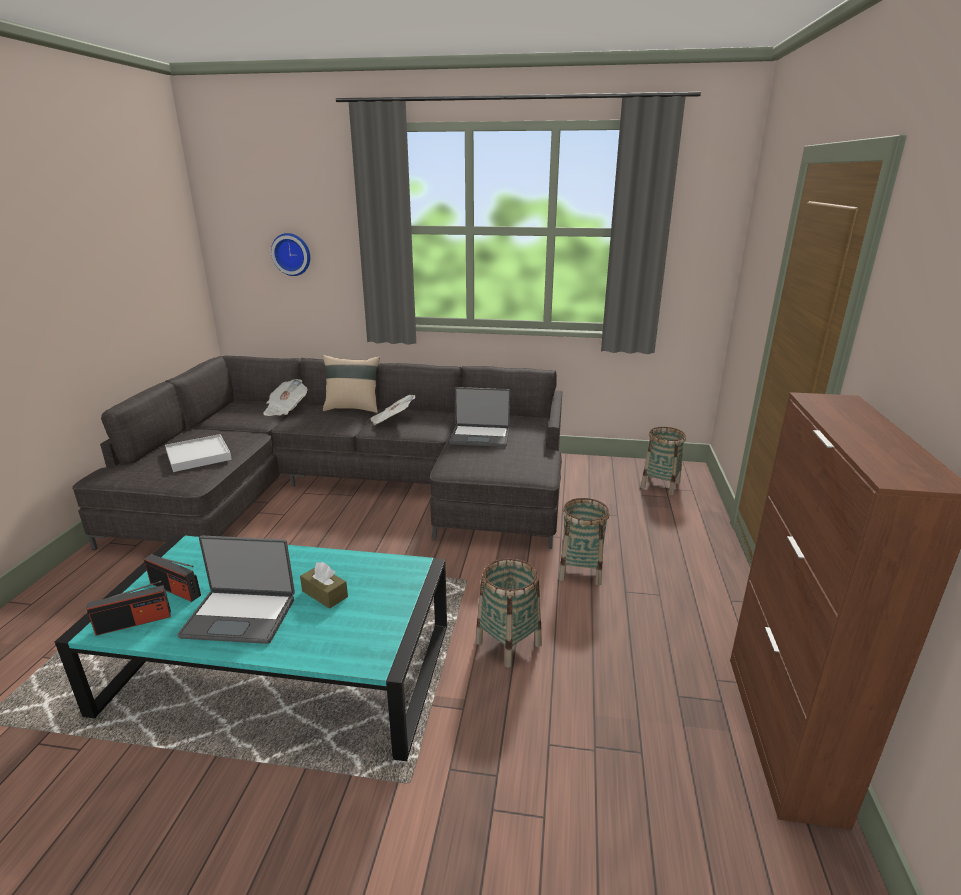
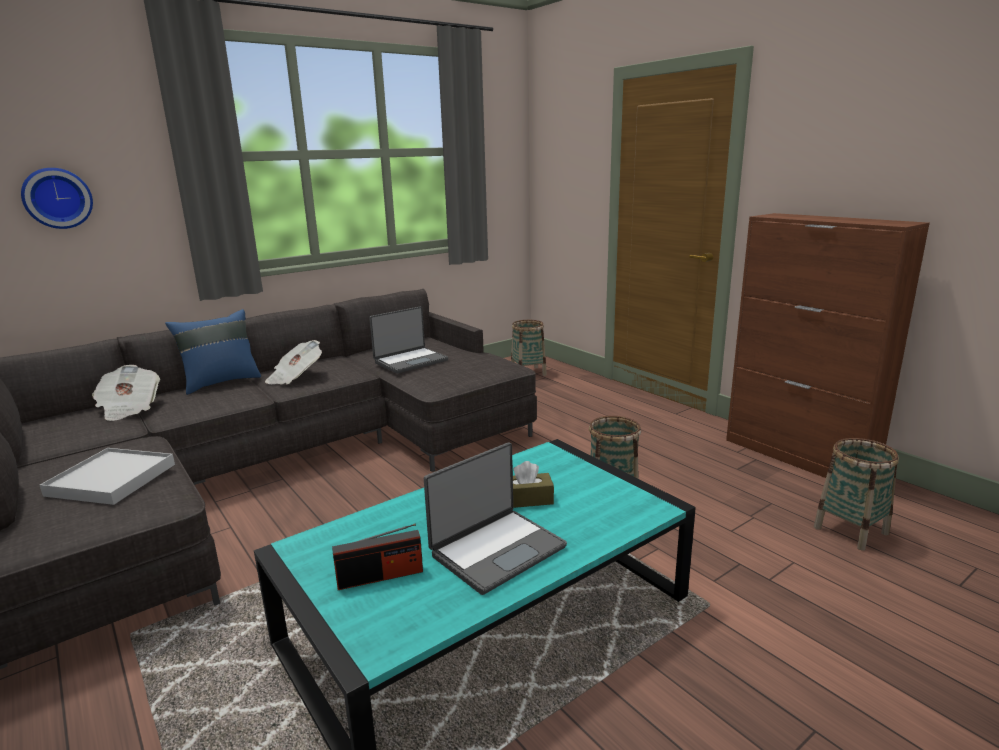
camera: 45 degrees left, 5 degrees down
radio [87,581,171,636] -> none
beige pillow [323,355,380,413] -> blue pillow [165,309,261,395]
basket [559,498,610,586] -> basket moved to [814,438,899,551]

